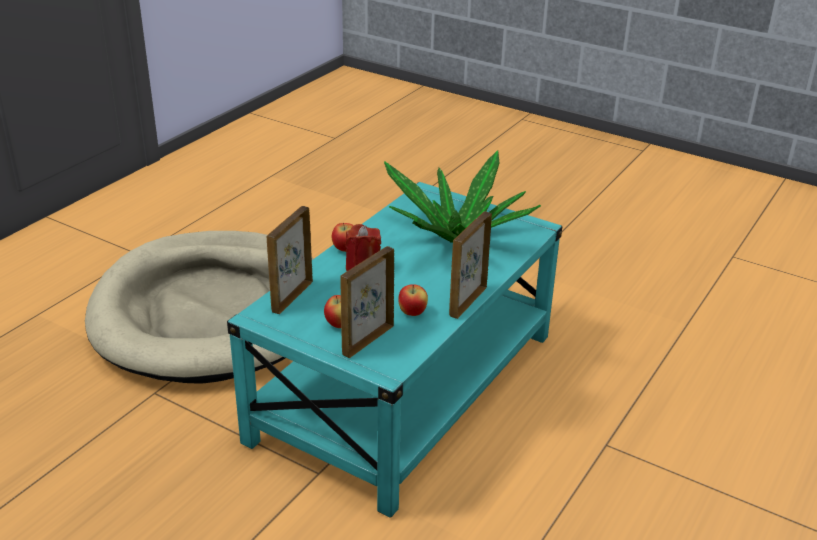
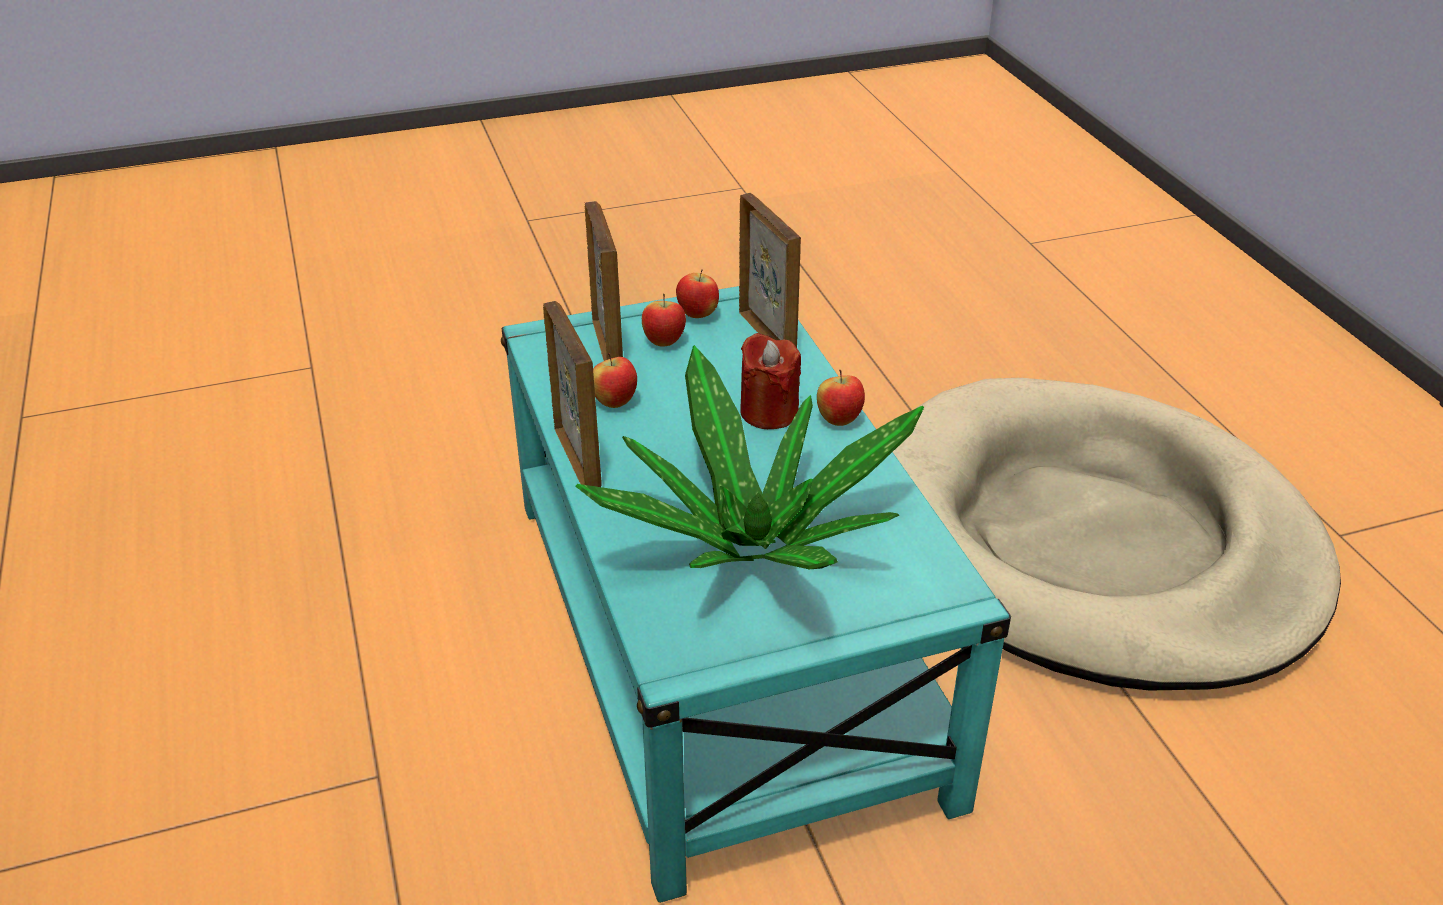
camera: 130 degrees right, 5 degrees up
none -> apple [676,269,719,318]

